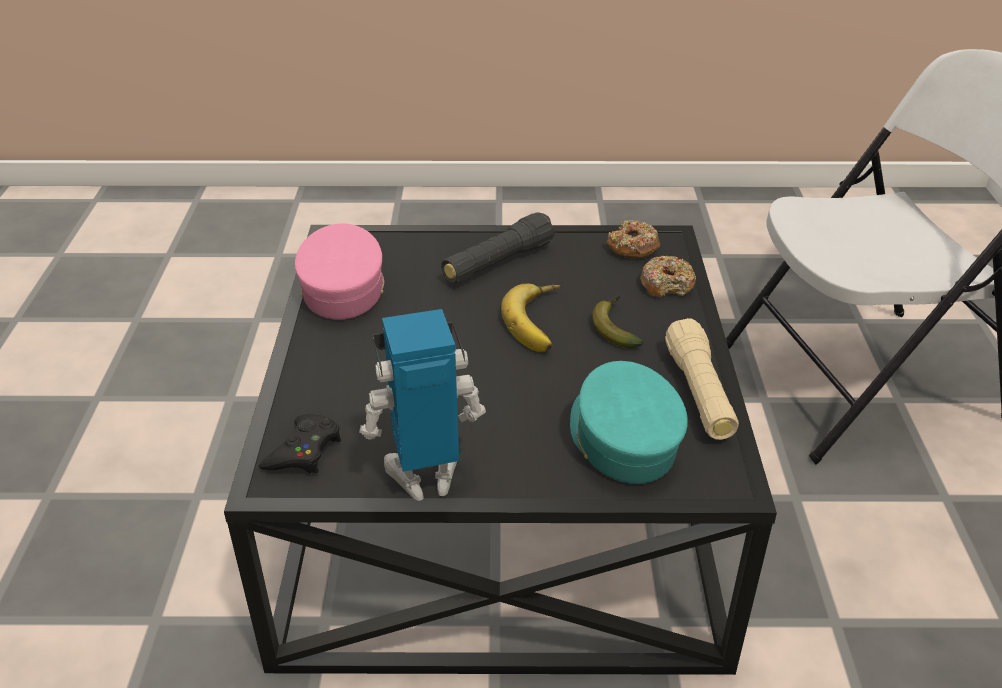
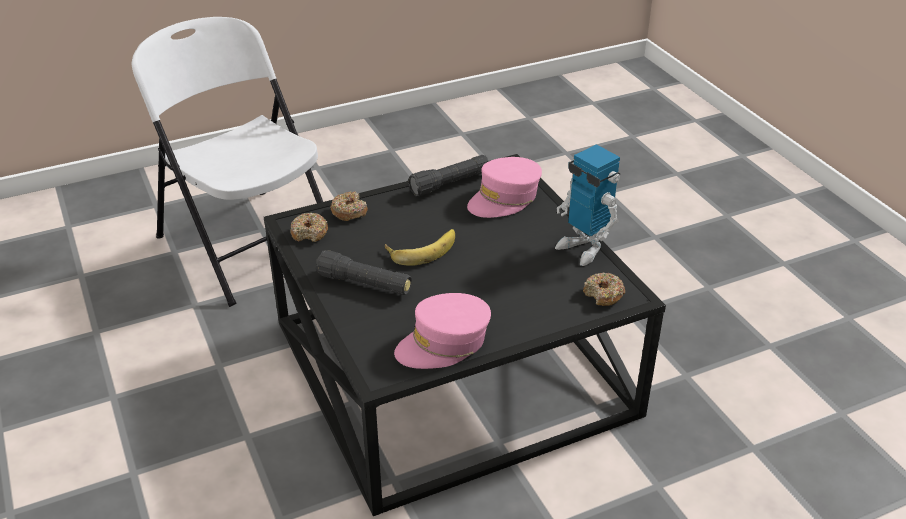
camera: 115 degrees left, 0 degrees up
black game controller [259,414,341,473] -> donut [583,272,625,306]
turquoise cap [570,361,688,484] -> pink cap [467,157,542,218]
banana [592,296,643,348] -> none
beige flashlight [665,318,739,440] -> black flashlight [408,155,489,196]

